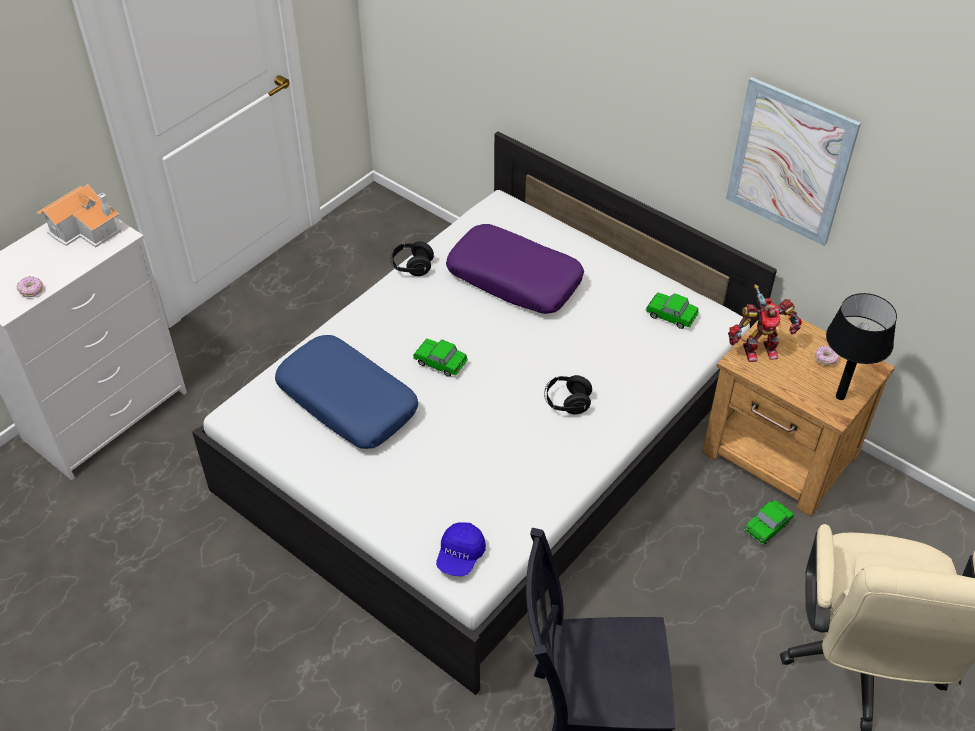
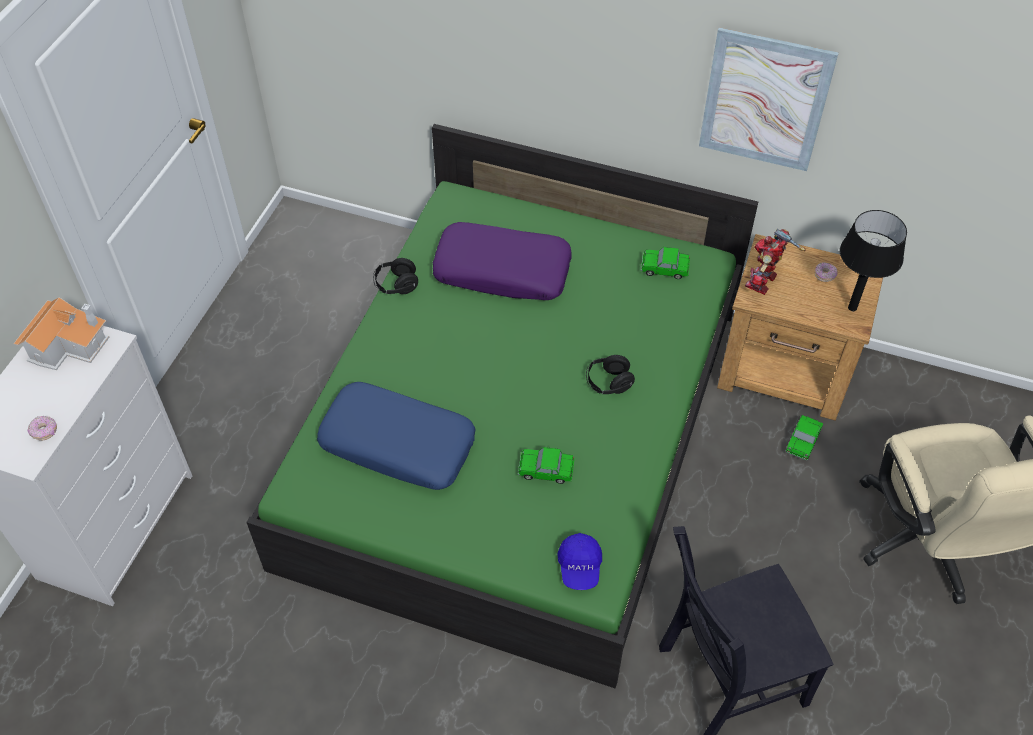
camera: 20 degrees left, 5 degrees up
white bed [192,131,777,695] -> green bed [246,124,758,688]
toy car [413,339,468,377] -> toy car moved to [518,447,575,484]
toy robot [728,285,802,362] -> toy robot turned 150 degrees clockwise [745,229,806,295]

